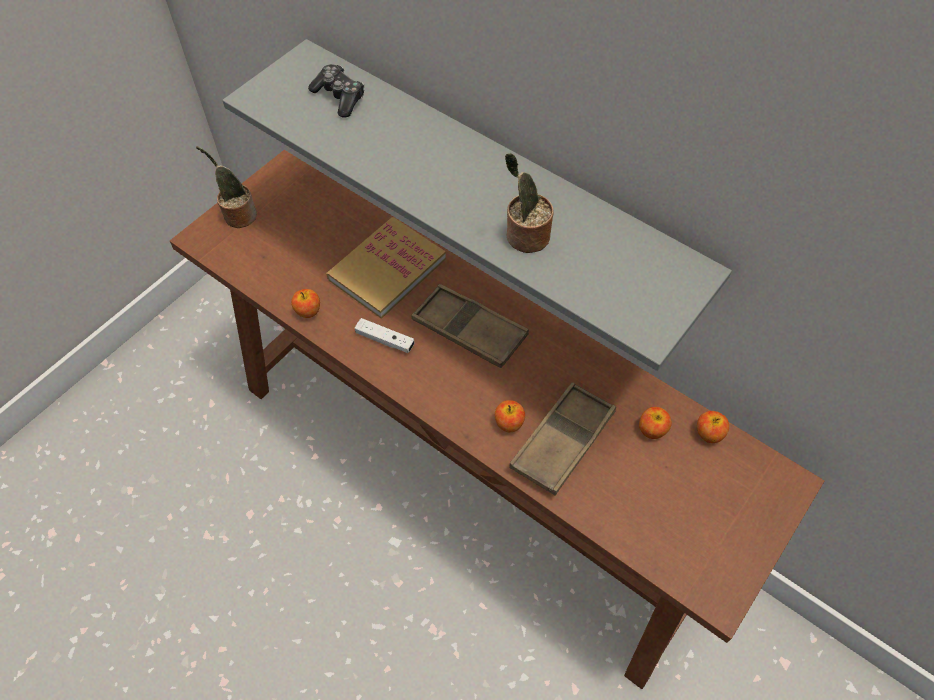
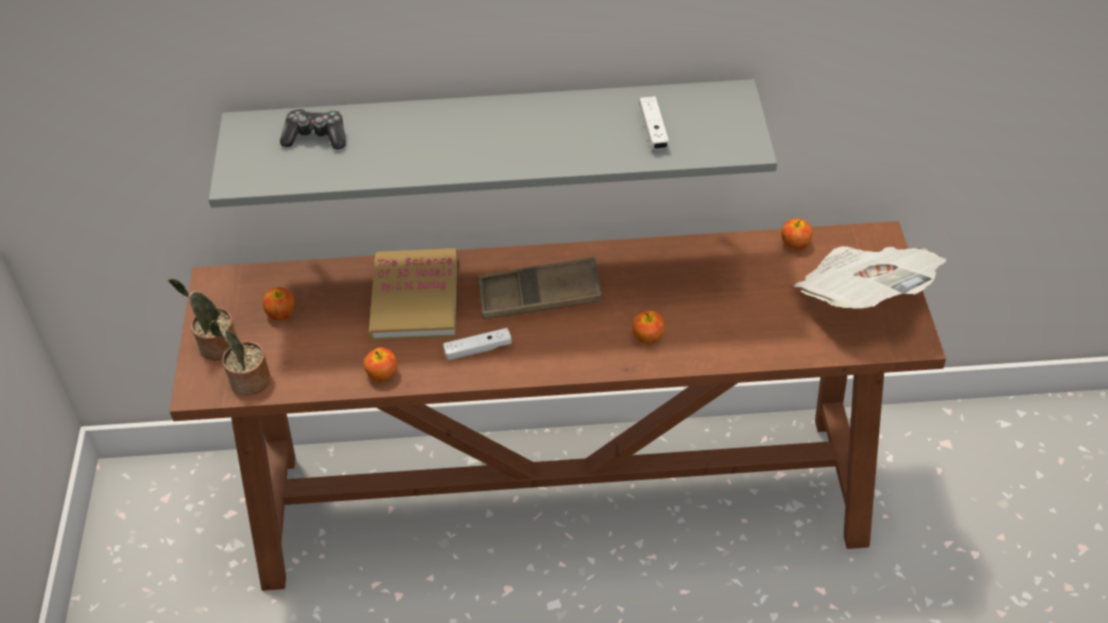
camera: 40 degrees left, 10 degrees down
potted plant [505,153,554,253] -> potted plant moved to [209,320,270,396]
brown tray [509,382,616,496] -> none
apple [639,407,672,439] -> apple moved to [263,287,294,320]
none -> white game controller [639,96,669,150]
none -> newspaper [794,246,946,308]

